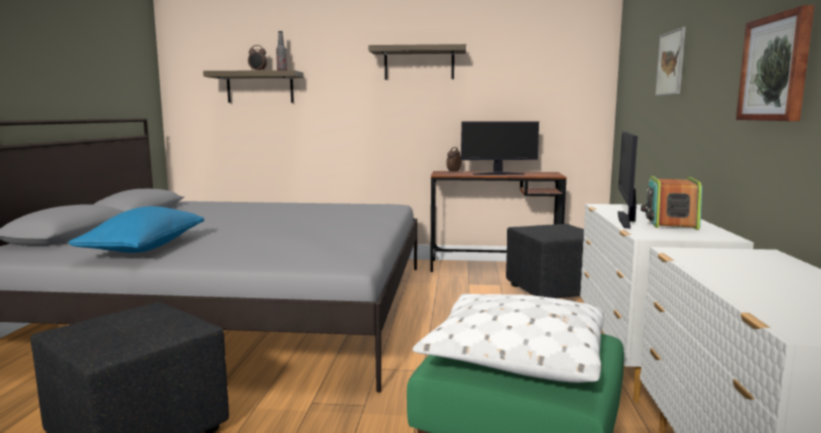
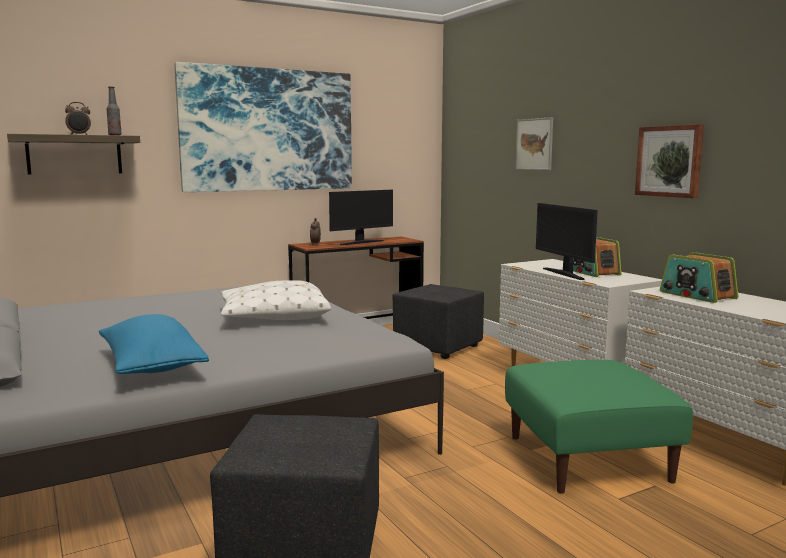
camera: 35 degrees left, 0 degrees up
shelf [368,44,466,80] -> picture [174,62,352,192]
white pillow [413,294,604,383] -> white pillow moved to [221,280,331,320]
none -> radio [660,252,738,303]

